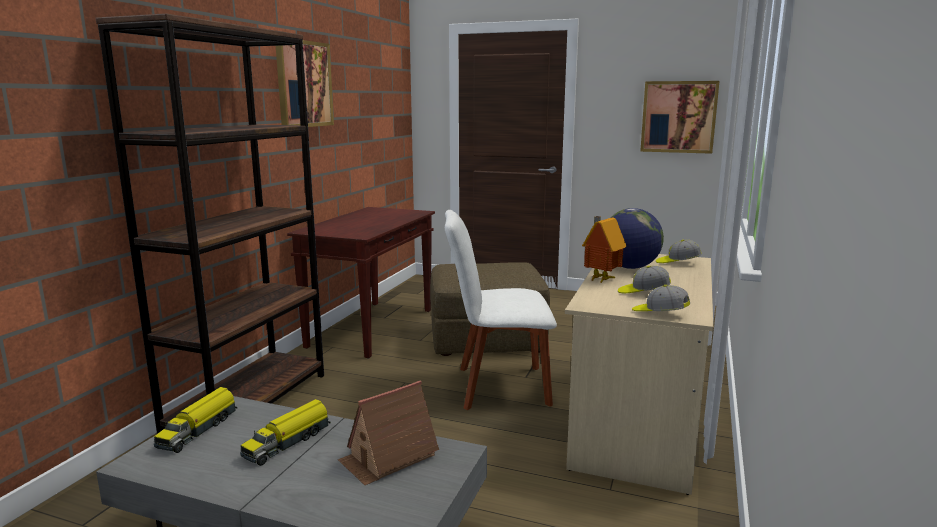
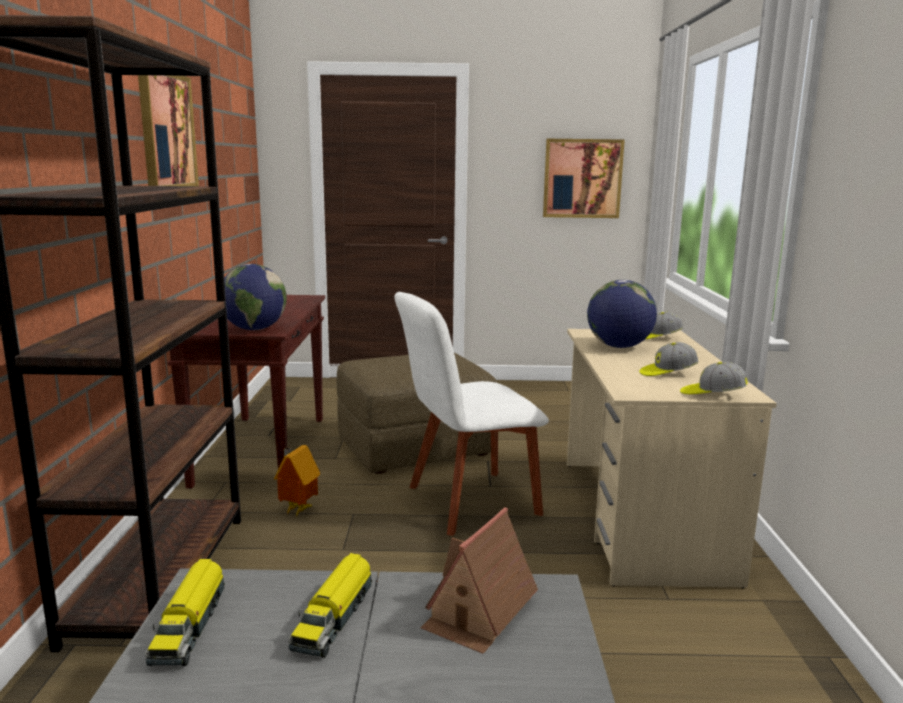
camera: 20 degrees left, 0 degrees up
toy house [582,216,626,284] -> toy house moved to [274,445,320,516]
none -> globe [224,264,287,330]

